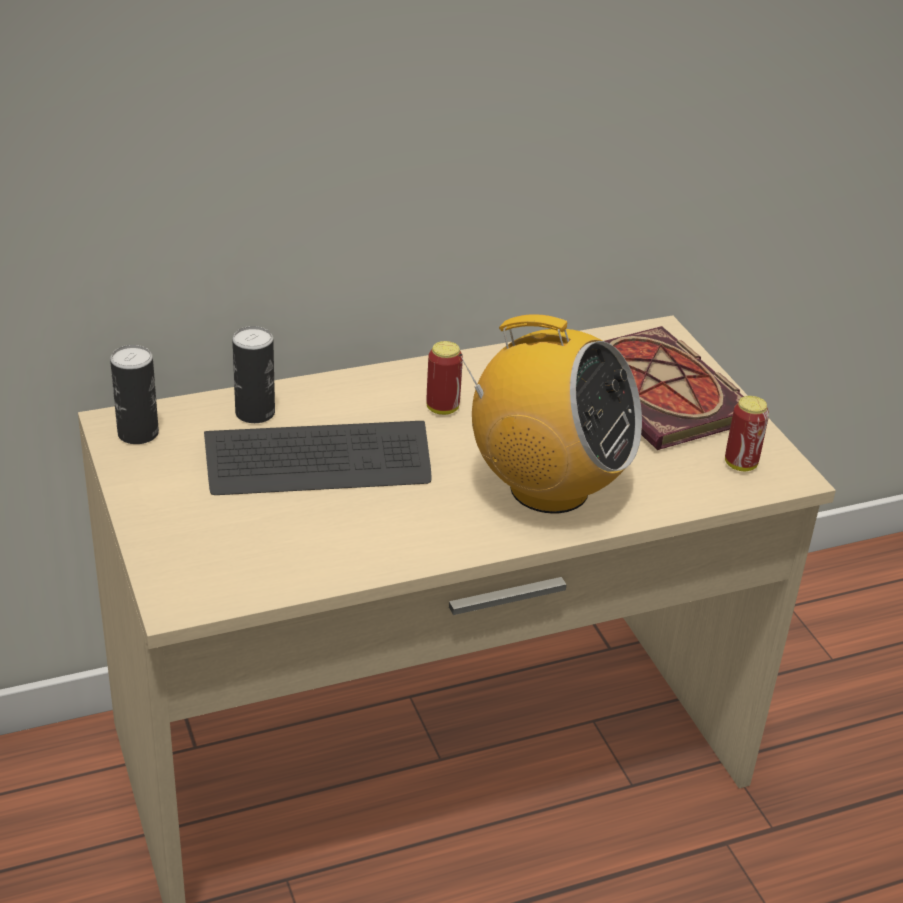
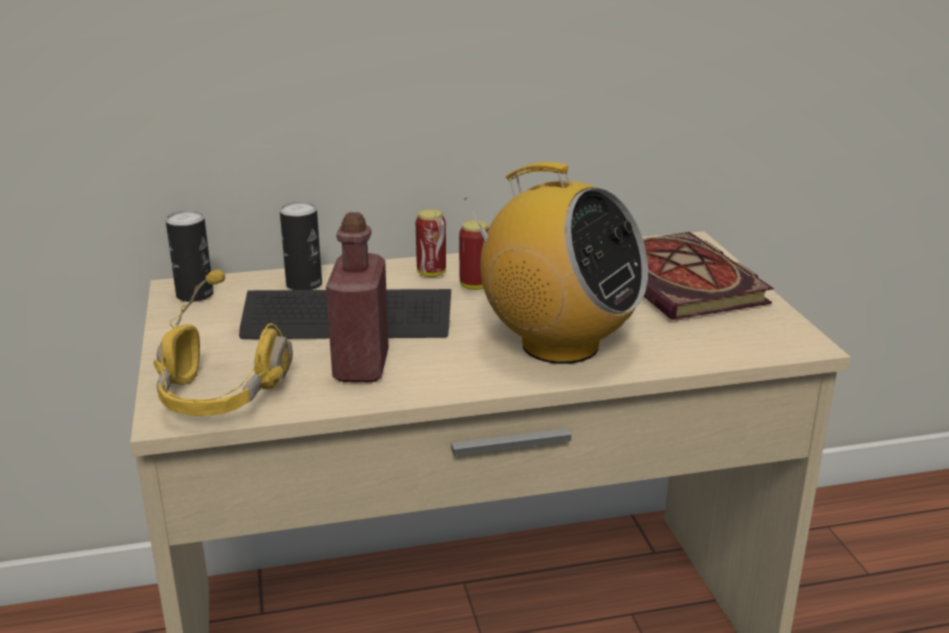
camera: 10 degrees right, 10 degrees down
can [725,396,769,471] -> can moved to [416,209,446,277]
none -> yellow headphones [154,269,293,416]
none -> red bottle [326,212,389,382]

